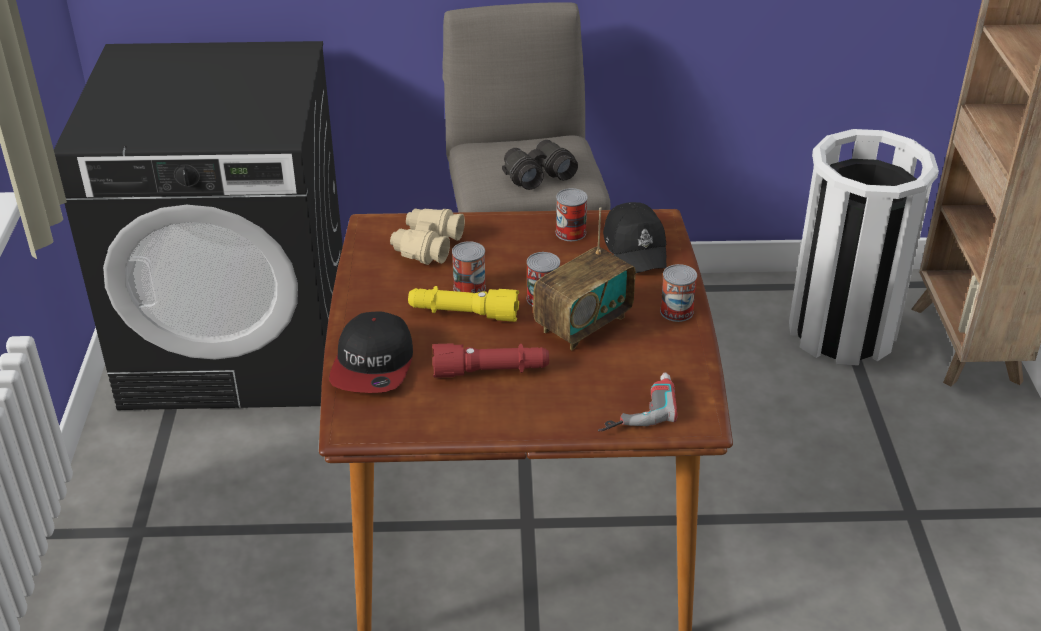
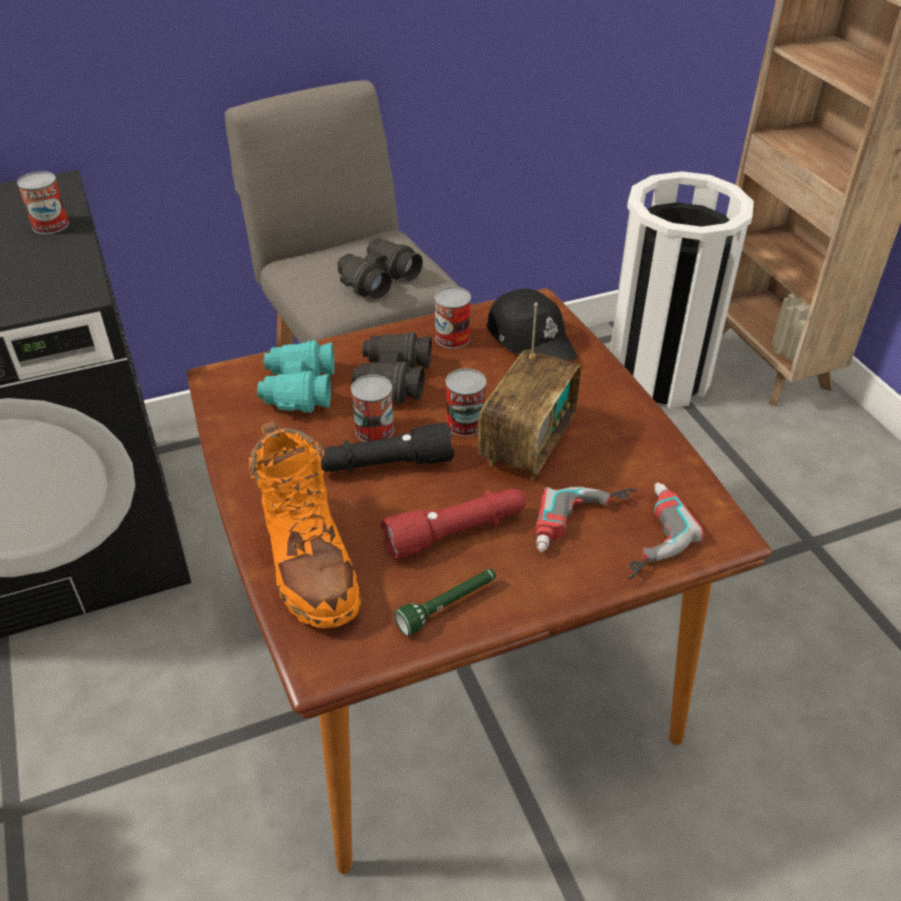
camera: 20 degrees left, 5 degrees up
cap [329,311,413,393] -> orange boot [249,420,361,628]
beige binoculars [390,209,465,265] -> turquoise binoculars [257,340,334,413]
yellow flashlight [408,286,519,322] -> black flashlight [321,422,454,473]
can [660,264,697,322] -> can moved to [17,171,69,234]
none -> black binoculars [352,332,432,403]
none -> green flashlight [394,569,496,636]
none -> power drill [535,487,638,552]

